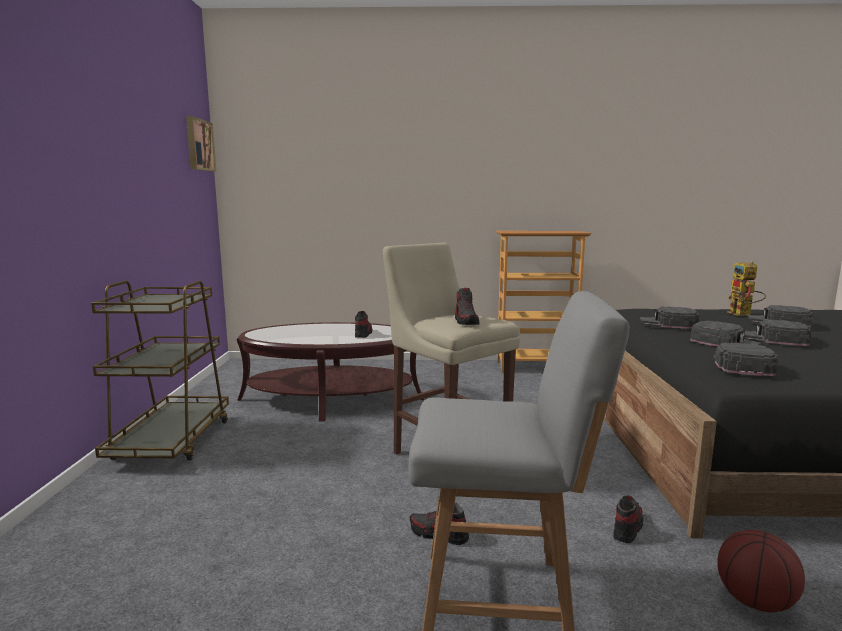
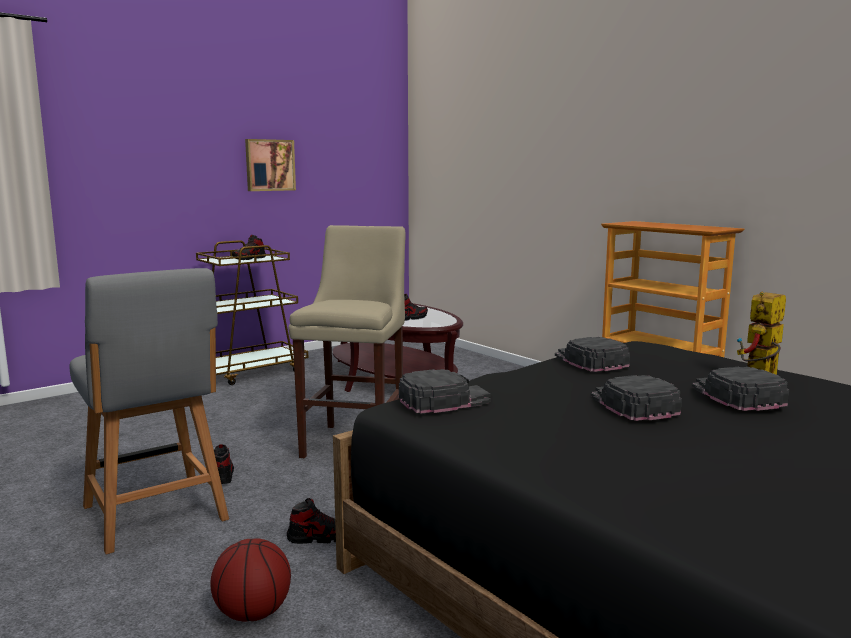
camera: 50 degrees right, 0 degrees up
picture [186,116,217,172] -> picture moved to [245,139,296,191]
shoe [455,288,479,325] -> shoe moved to [232,235,266,260]
black cap [690,321,762,347] -> none

